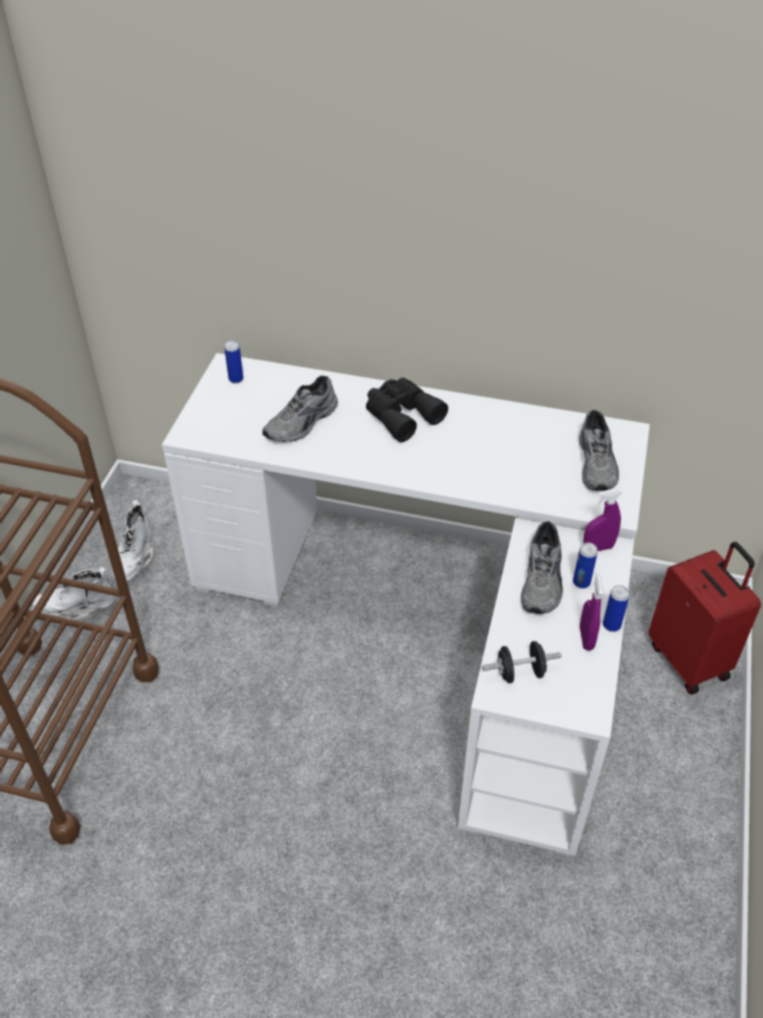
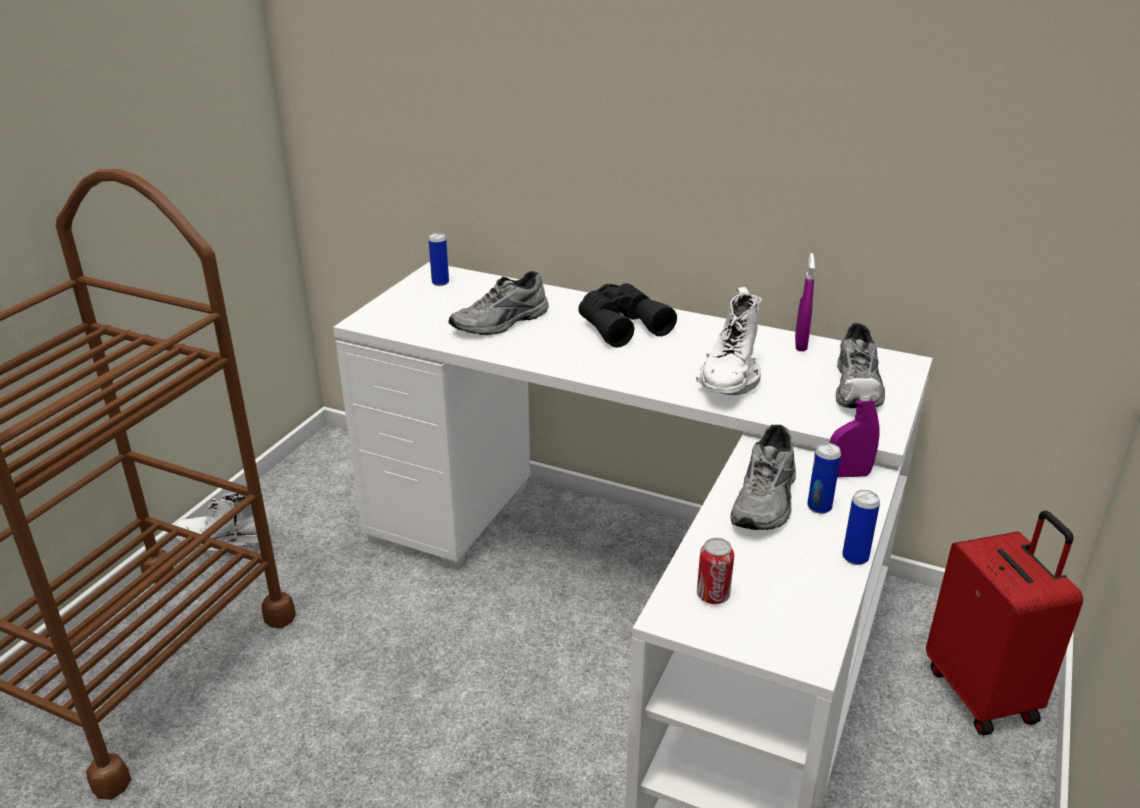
camera: 10 degrees right, 15 degrees down
white boot [110,500,154,581] -> white boot moved to [696,287,762,395]
black dumbbell [482,641,562,683] -> can [697,538,734,604]
purple spray bottle [580,570,603,651] -> purple spray bottle moved to [795,253,815,351]

